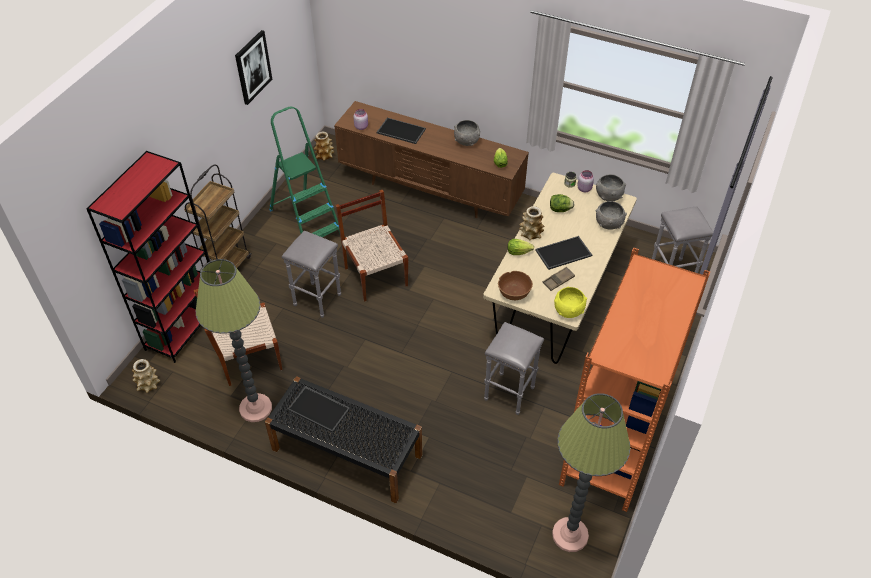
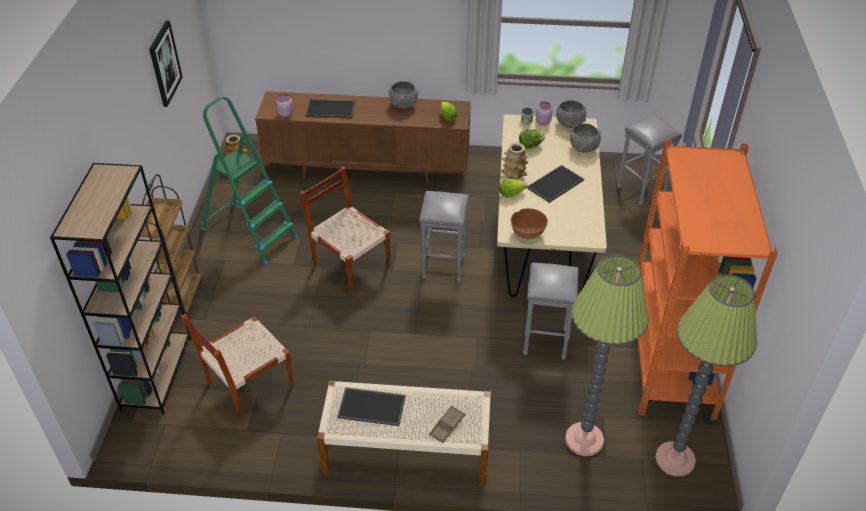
camera: 20 degrees left, 5 degrees down
red bookcase [86,151,209,363] -> beige bookcase [50,163,192,415]
vase [132,359,160,393] -> none
floor lamp [196,259,272,422] -> floor lamp moved to [565,255,649,456]
black bench [265,376,423,503] -> beige bench [317,381,491,486]
grey stool [282,231,341,318] -> grey stool moved to [419,191,469,282]
brown tray [542,267,575,291] -> brown tray moved to [429,405,465,443]
yellow bowl [554,286,587,318] -> none

